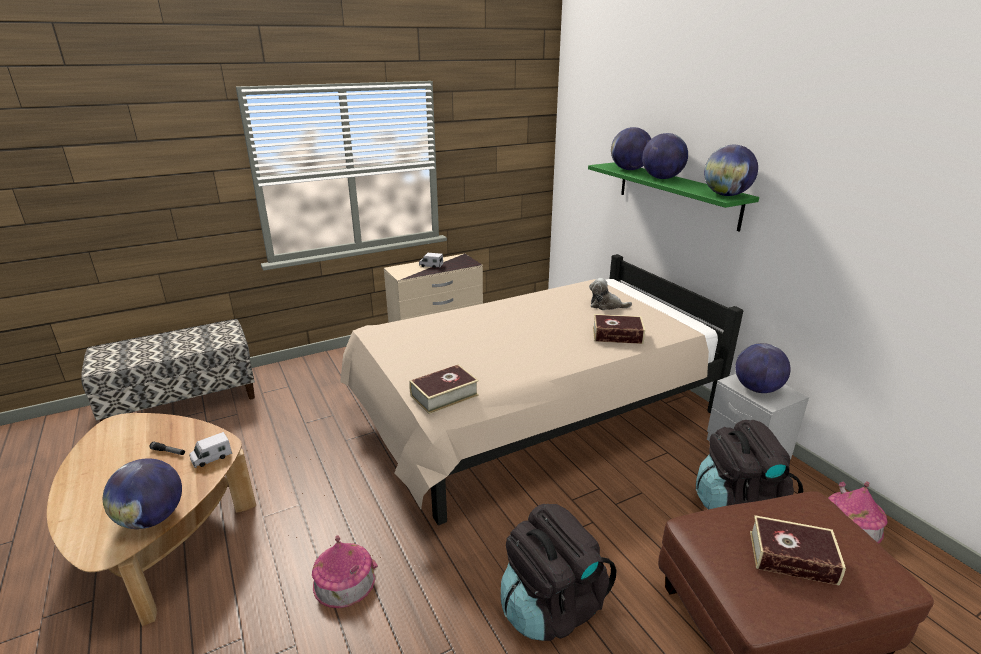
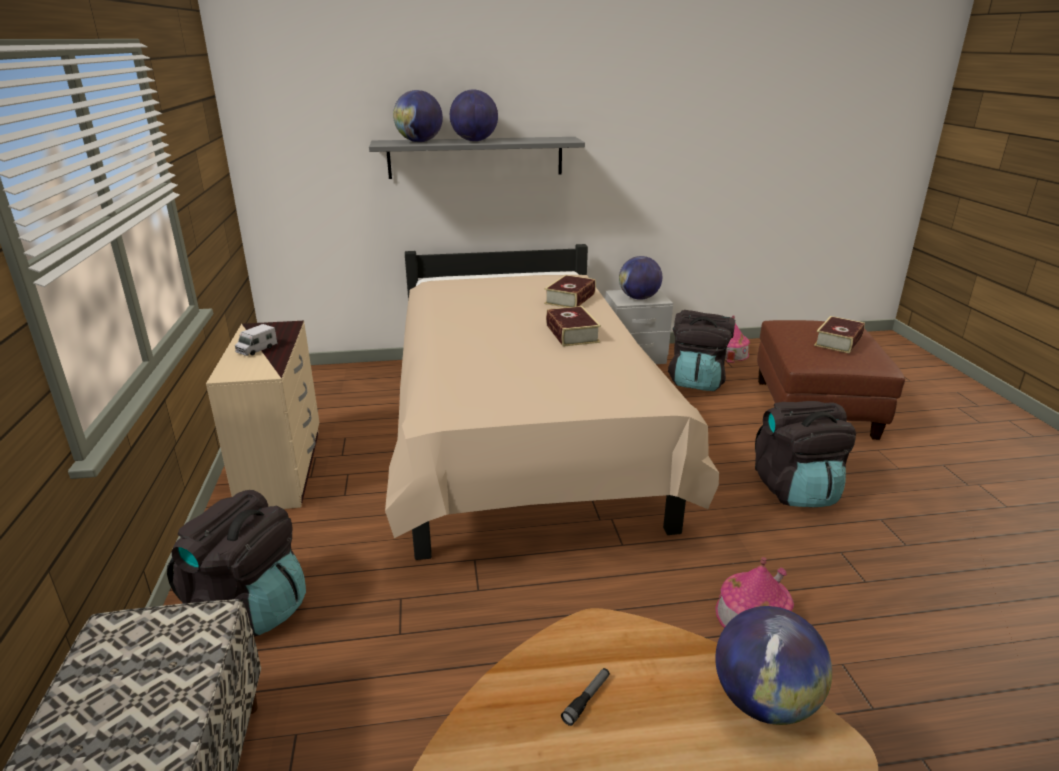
camera: 70 degrees left, 0 degrees up
toy truck [190,432,232,468] -> none
book [409,364,479,414] -> book moved to [546,306,601,347]
green shelf [588,162,759,231] -> grey shelf [369,137,585,179]
plush toy [589,278,632,310] -> none
globe [704,145,758,196] -> none
none -> black backpack [167,490,306,637]

